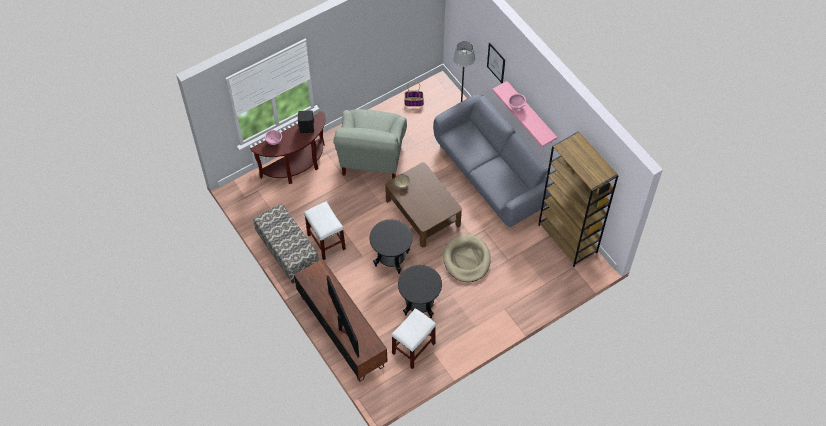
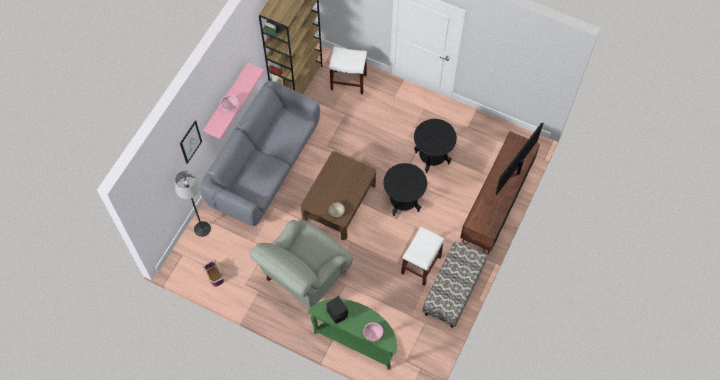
camera: 120 degrees left, 5 degrees up
brown console table [250,111,325,184] -> green console table [307,299,397,370]
grey armchair [333,109,407,179] -> grey armchair turned 150 degrees clockwise [250,219,353,309]
white stool [391,308,436,369] -> white stool moved to [329,46,367,95]
beige dog bed [443,234,491,282] -> none

